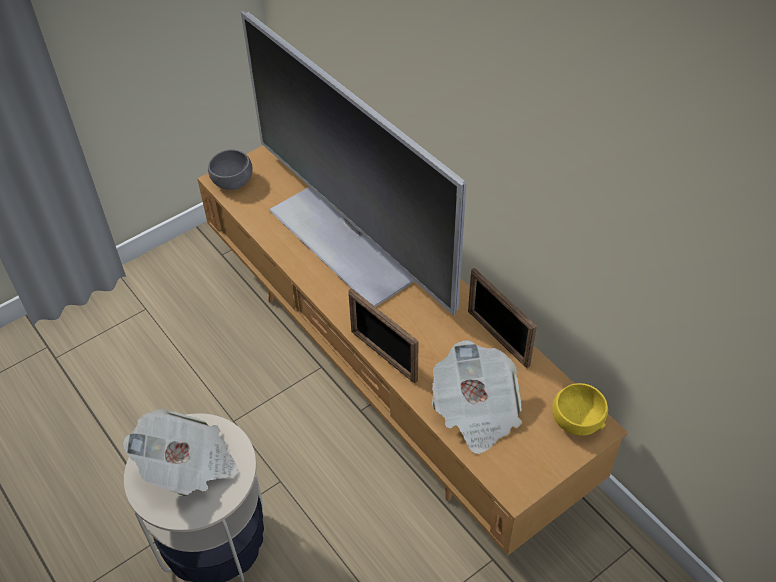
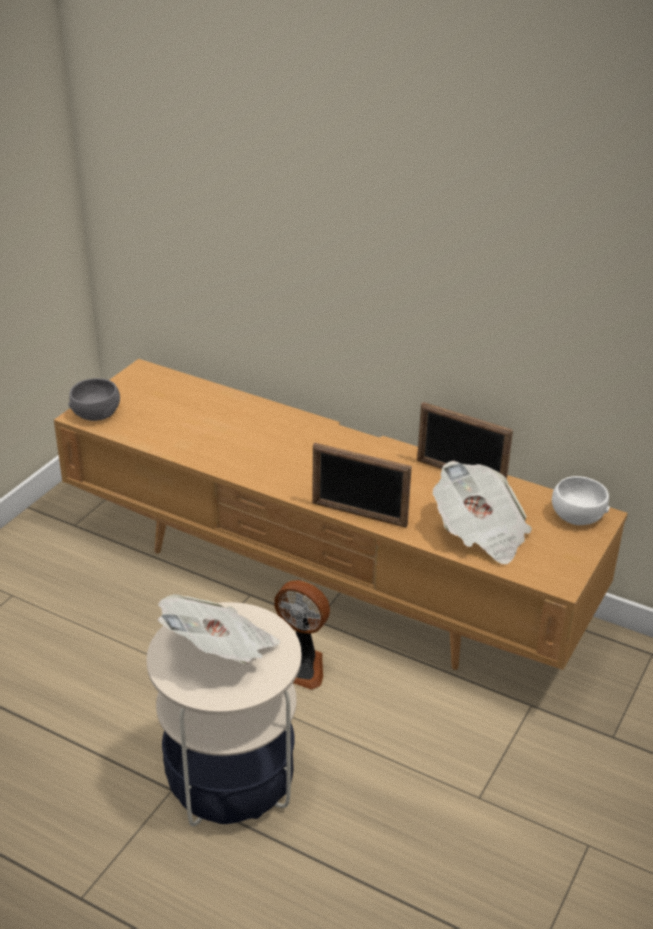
camera: 25 degrees left, 15 degrees down
television [241,11,466,316] -> none
yellow bowl [552,383,608,436] -> white bowl [552,476,610,525]
none -> fan [274,580,330,690]

